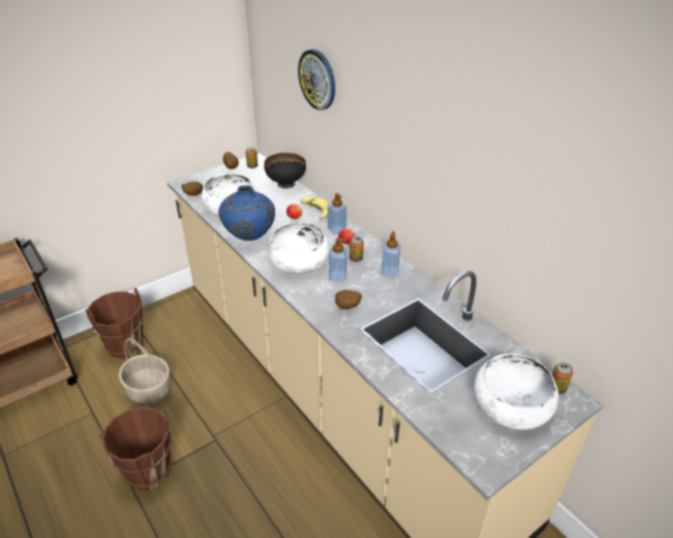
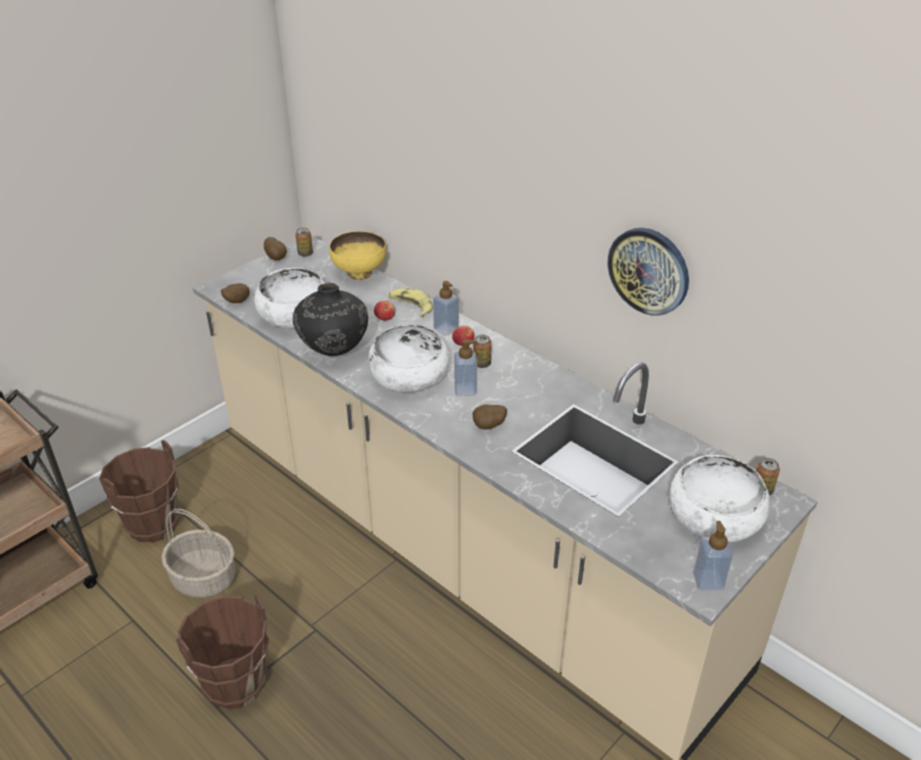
camera: 10 degrees left, 0 degrees up
blue vase [218,185,275,241] -> black vase [293,283,368,356]
black bowl [264,153,306,189] -> yellow bowl [329,231,386,280]
wall clock [298,49,335,110] -> wall clock moved to [608,228,689,316]
soap dispenser [381,231,401,277] -> soap dispenser moved to [693,521,733,591]

